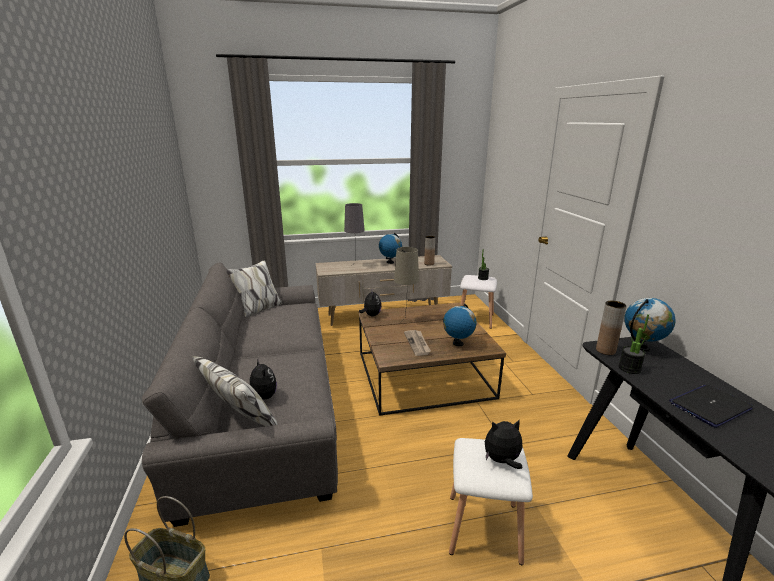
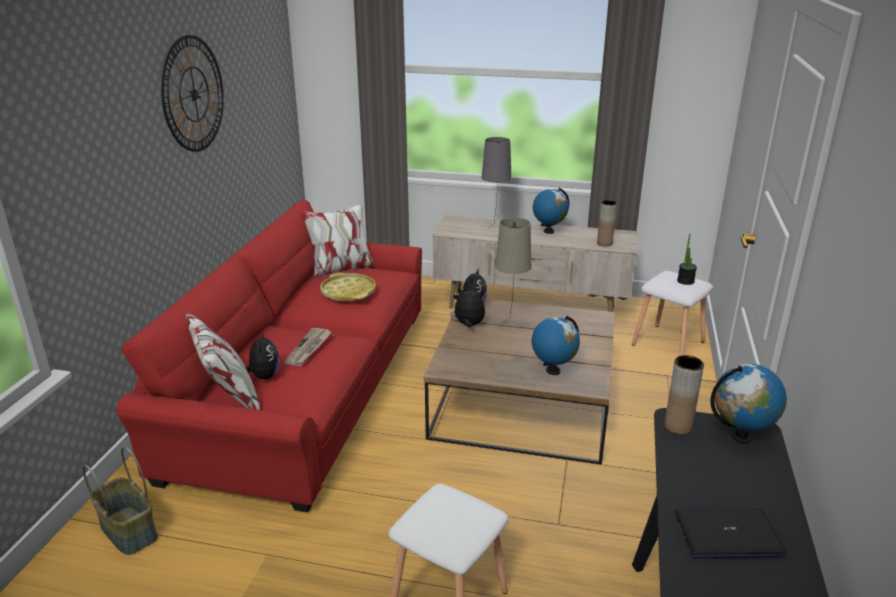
camera: 25 degrees right, 5 degrees up
grey sofa [142,260,338,527] -> red sofa [117,200,422,513]
newspaper [404,330,431,356] -> newspaper moved to [284,328,332,366]
plush toy [485,419,523,469] -> plush toy moved to [450,287,485,327]
potted plant [619,314,649,374] -> none
none -> wall clock [161,35,224,152]
none -> yellow tray [321,273,376,302]

